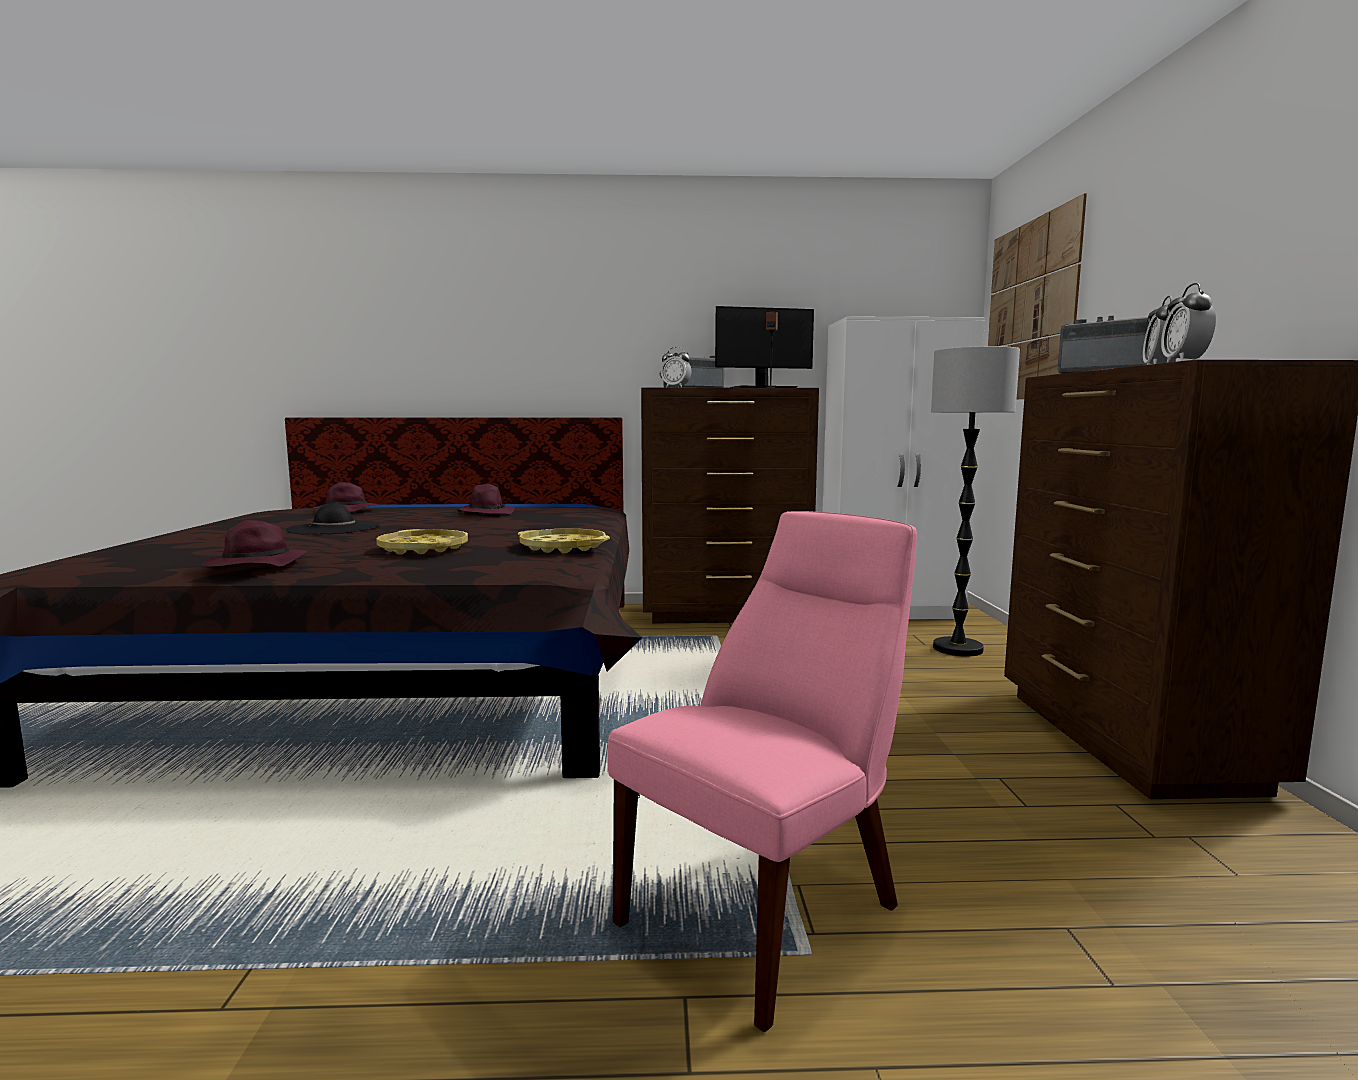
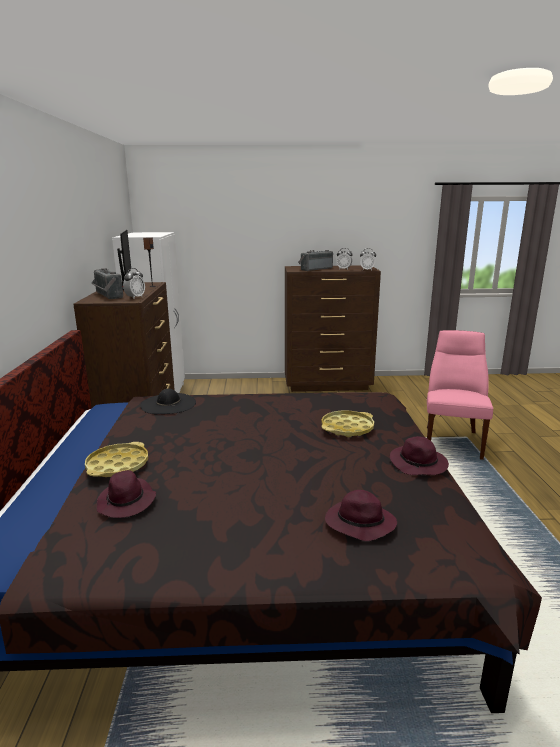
camera: 90 degrees left, 10 degrees up
black hat [286,503,381,534] -> black hat moved to [141,389,196,414]
purple hat [457,484,515,515] -> purple hat moved to [325,490,397,541]
yellow tray [518,528,610,553] -> yellow tray moved to [85,442,148,477]
pink chair [607,511,917,1032] -> pink chair turned 60 degrees clockwise [427,330,493,460]
floor lamp [931,346,1020,657] -> none
picture [988,193,1087,400] -> none

